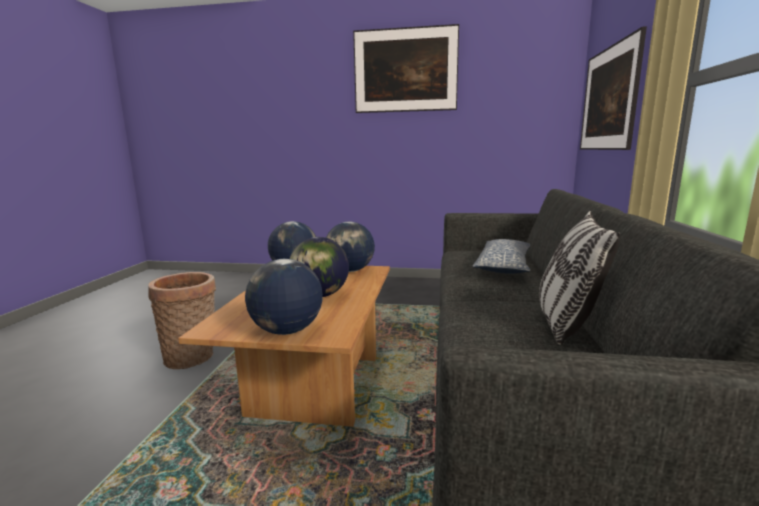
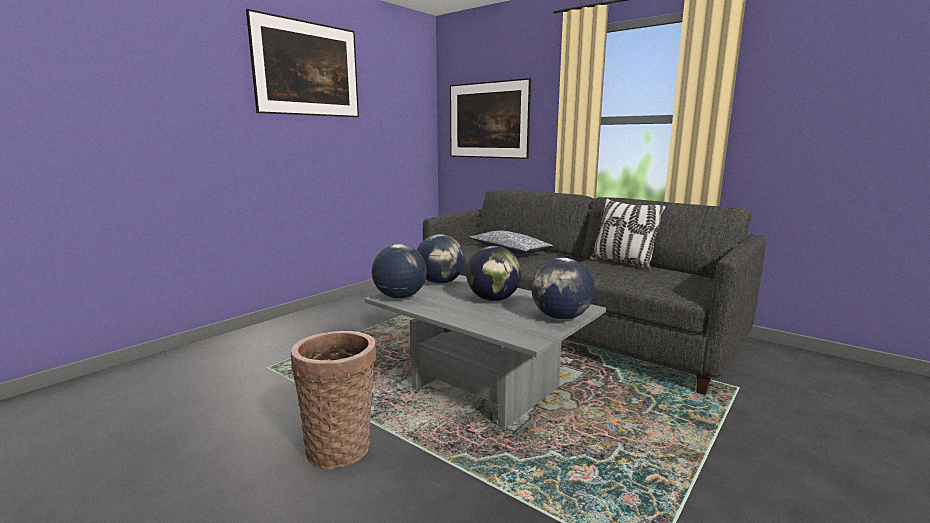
camera: 60 degrees left, 0 degrees up
brown coffee table [178,266,390,427] -> grey coffee table [365,275,606,429]

